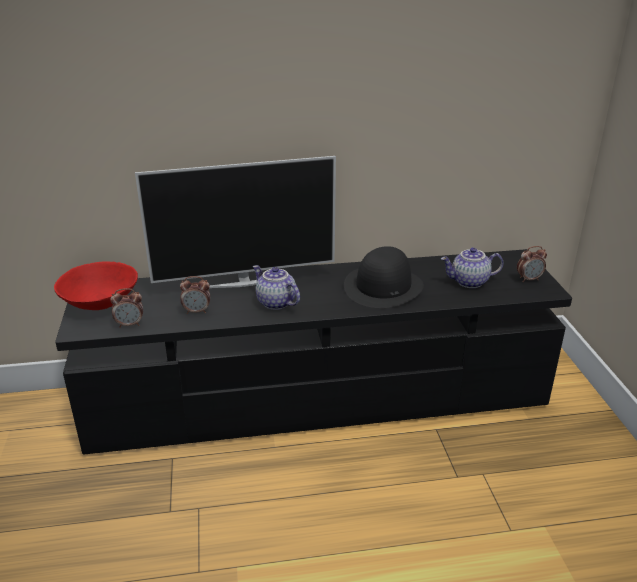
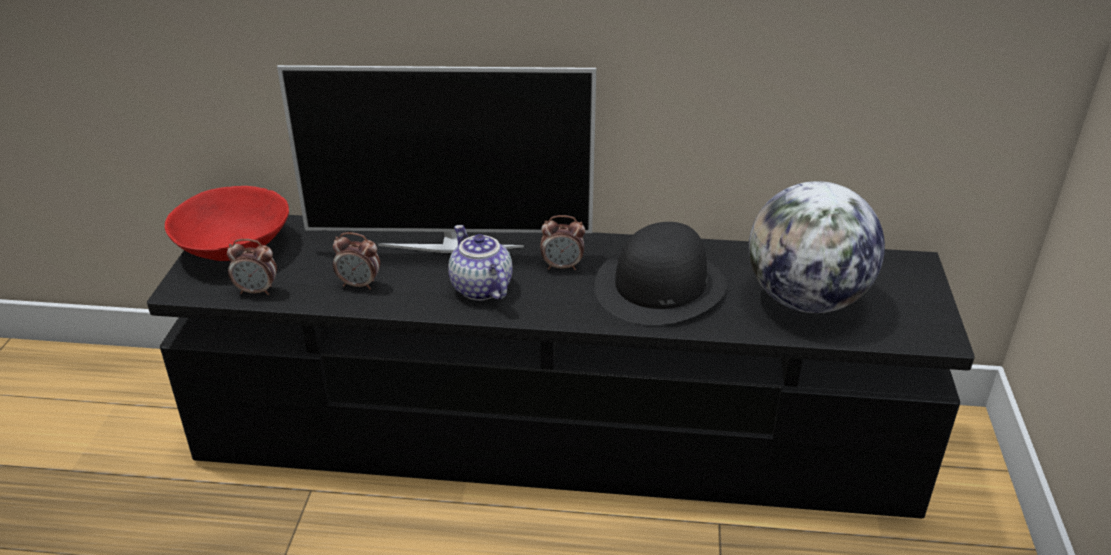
camera: 15 degrees right, 5 degrees up
teapot [441,248,503,288] -> globe [749,181,885,313]
alarm clock [517,246,547,282] -> alarm clock moved to [540,215,585,270]

